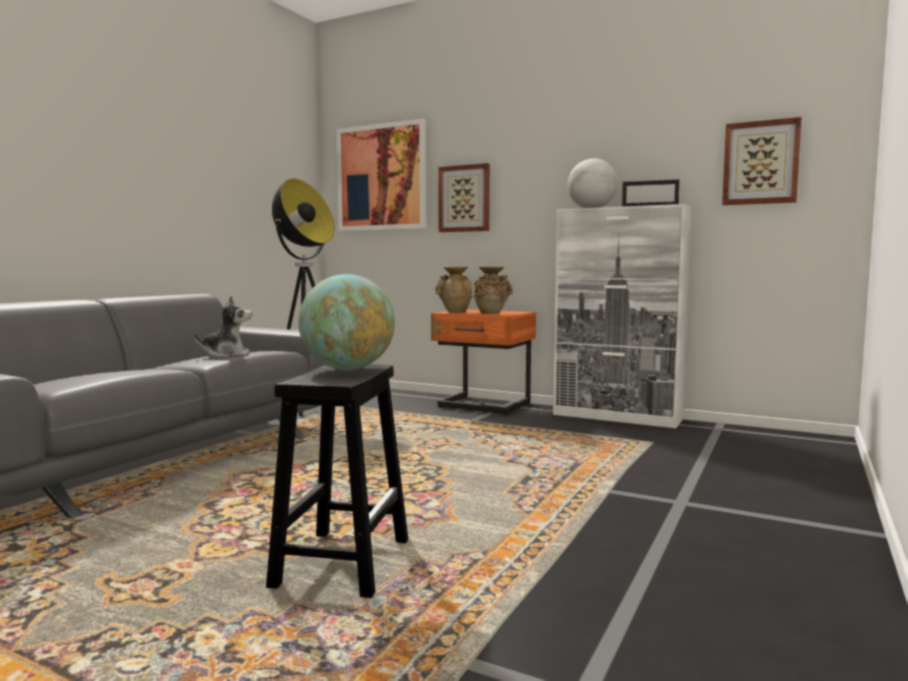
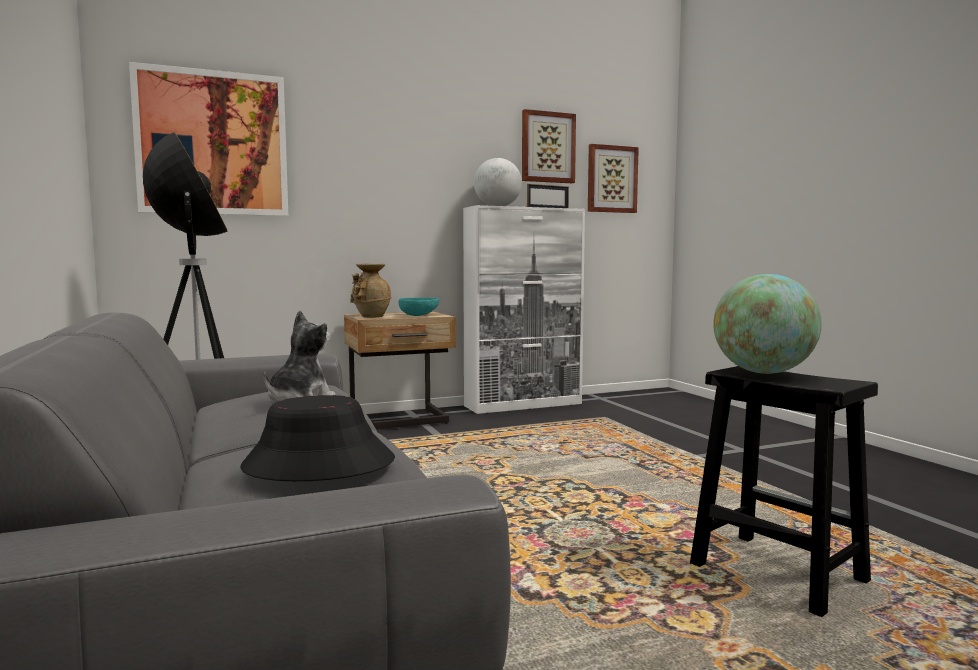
camera: 50 degrees left, 0 degrees up
orange nightstand [431,309,536,416] -> beige nightstand [344,311,456,429]
picture [438,163,490,232] -> picture moved to [522,109,576,183]
beige vase [474,266,513,314] -> turquoise bowl [399,298,439,316]
none -> black hat [240,395,395,481]

